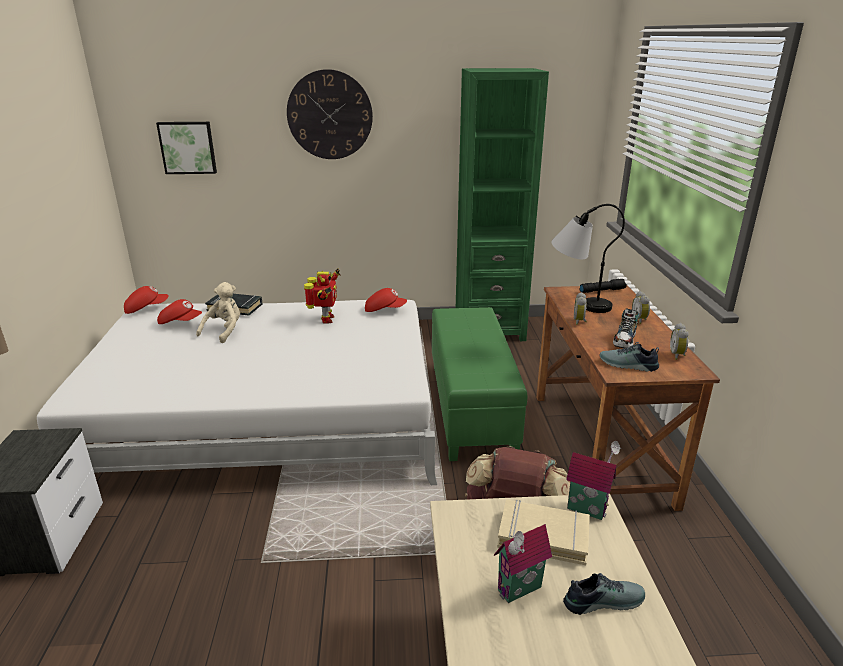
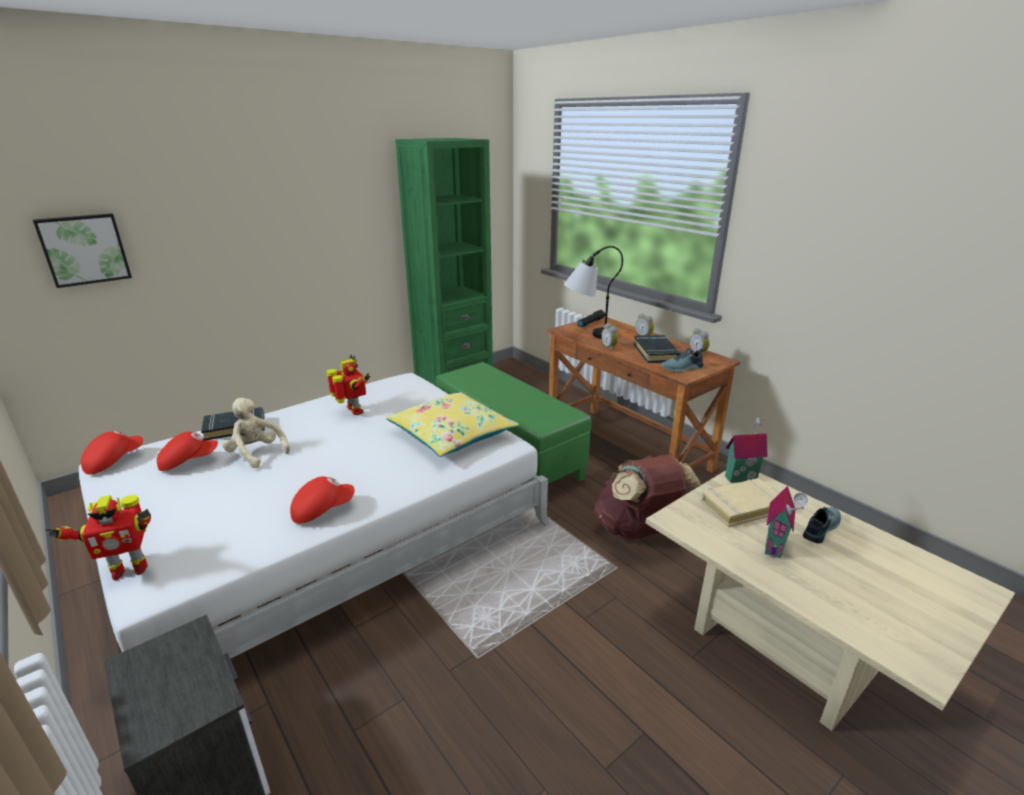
camera: 35 degrees left, 0 degrees up
beige plush toy [196,282,240,343] -> beige plush toy turned 45 degrees counterclockwise [222,398,290,468]
wall clock [287,69,373,159] -> none
red cap [365,288,407,312] -> red cap moved to [290,477,355,524]
shoe [613,308,639,349] -> black book [634,335,681,363]
none -> toy robot [45,495,151,580]
none -> yellow pillow [386,392,519,457]

